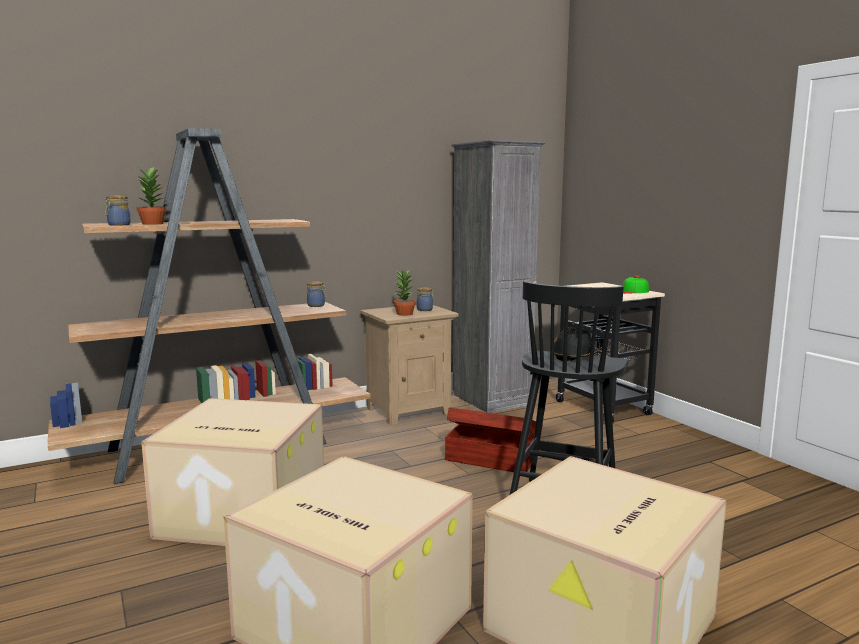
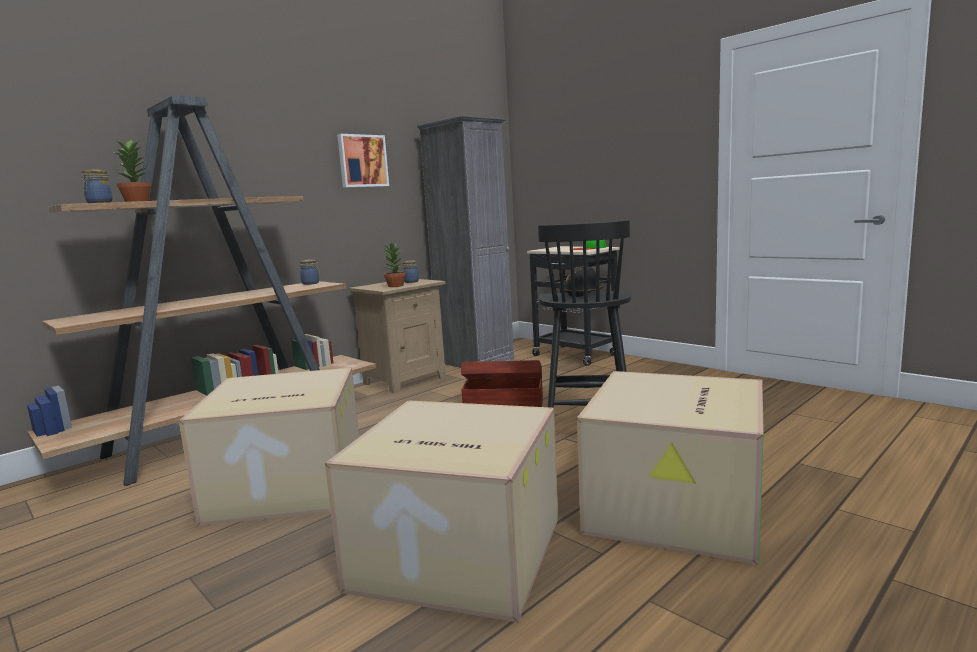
camera: 15 degrees left, 0 degrees up
none -> picture [337,134,389,188]

